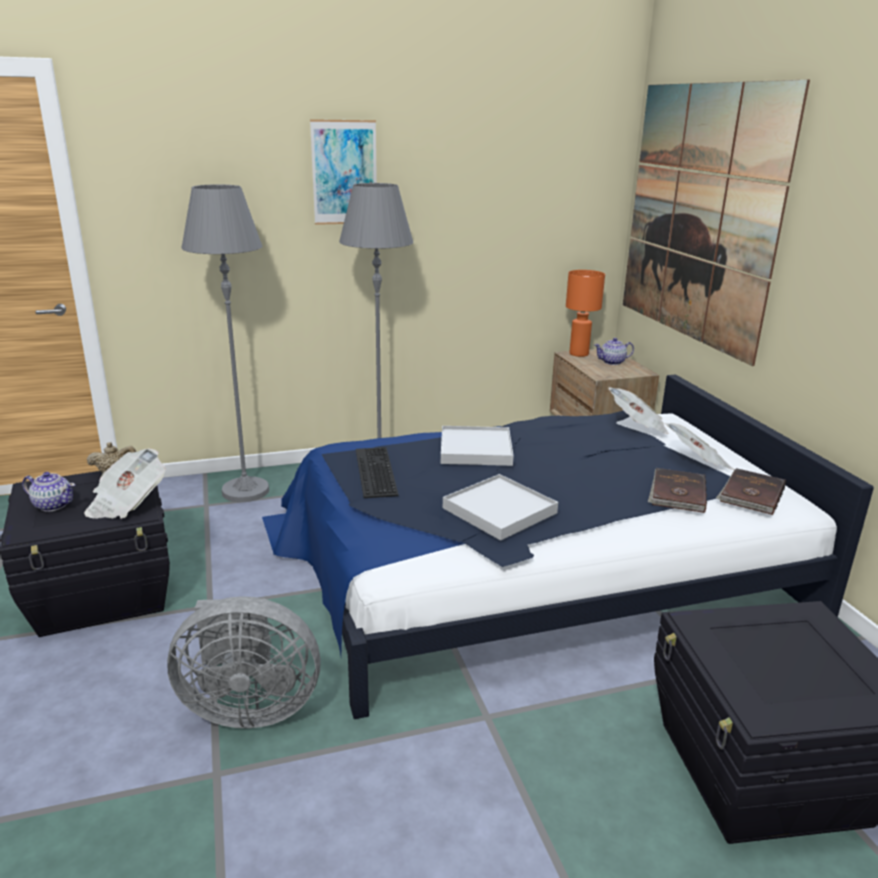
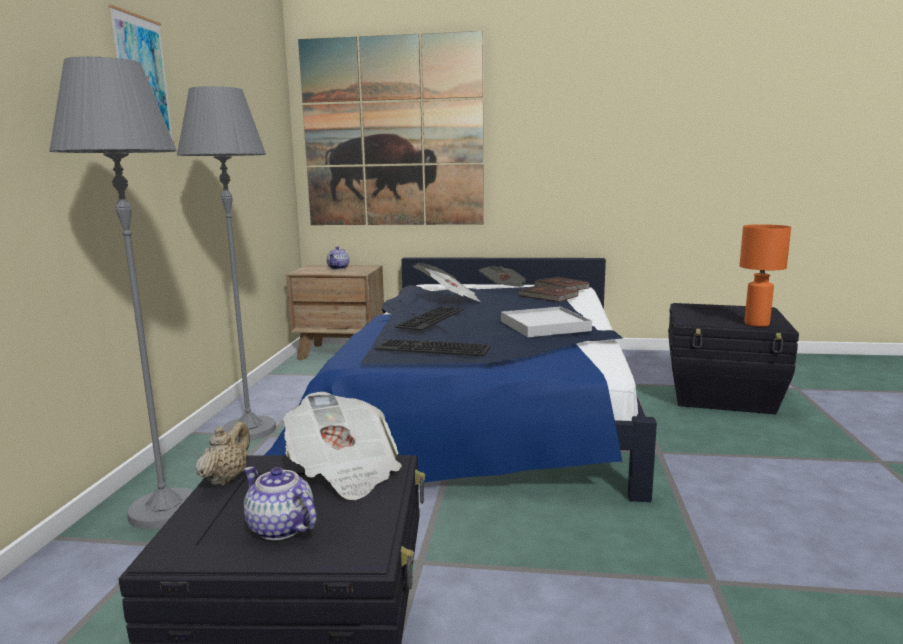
camera: 65 degrees left, 10 degrees down
teapot [22,472,76,512] -> teapot turned 90 degrees counterclockwise [244,467,316,540]
grey fan [167,596,321,728] -> none
white tray [441,426,514,466] -> keyboard [395,306,464,331]
orange table lamp [566,270,605,357] -> orange table lamp moved to [739,224,791,327]
none -> newspaper [426,269,481,302]

